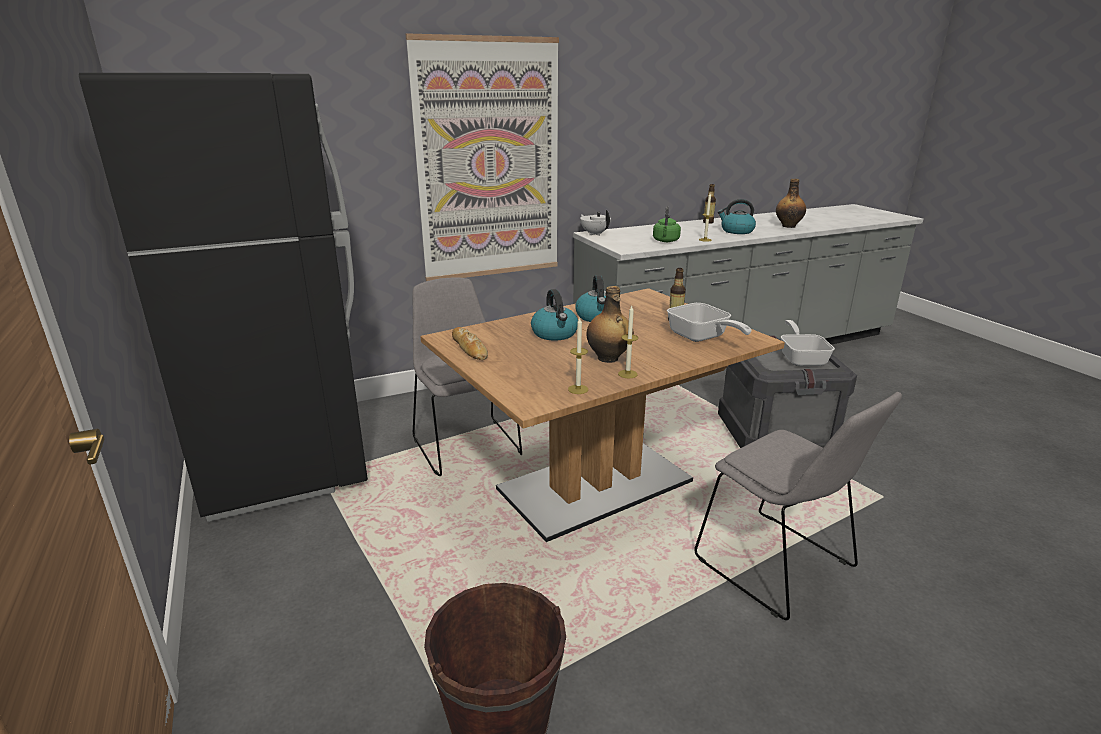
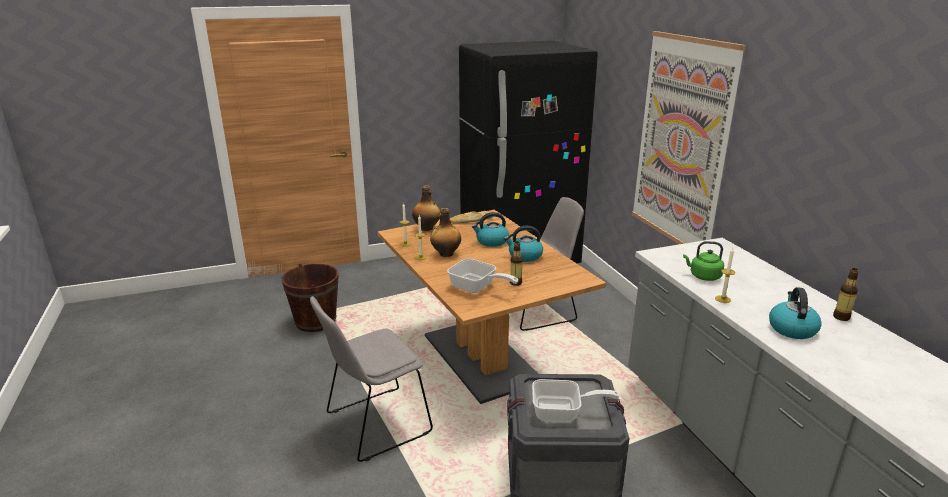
camera: 95 degrees right, 0 degrees up
white teapot [580,210,611,236] -> none
frying pan [667,303,752,342] -> frying pan turned 120 degrees counterclockwise [447,259,518,293]
bottle [776,179,806,228] -> bottle moved to [412,185,440,231]

